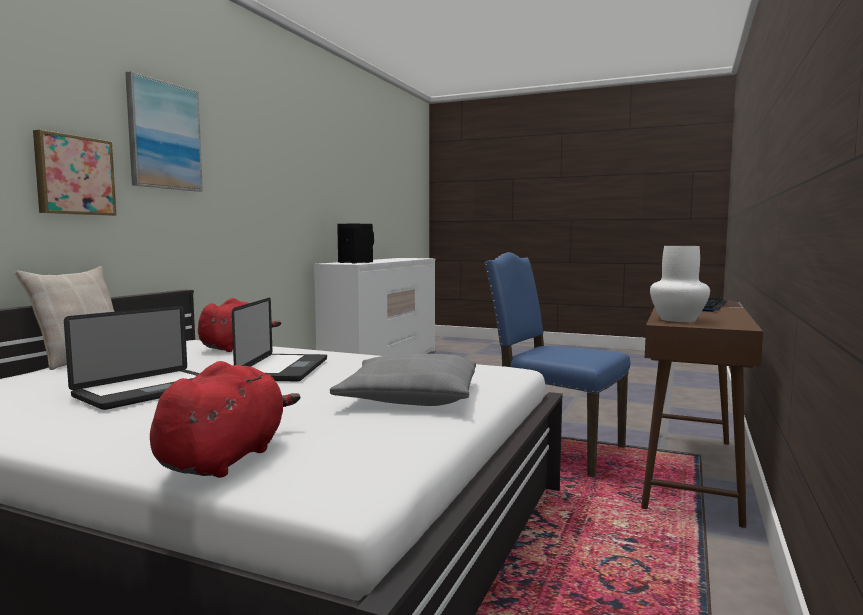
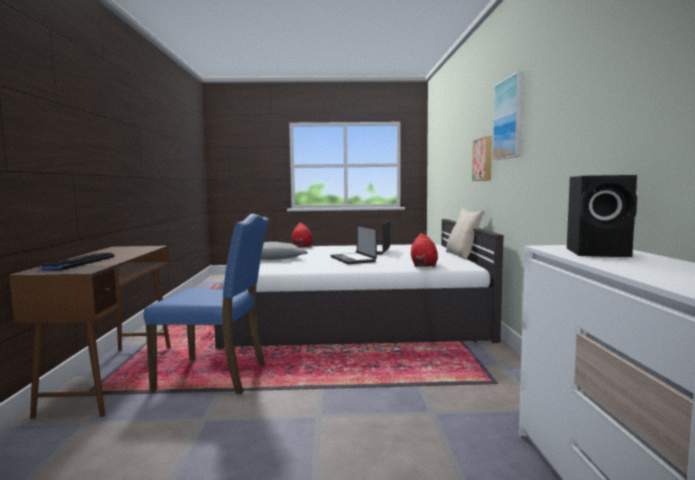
camera: 155 degrees right, 0 degrees up
white vase [650,246,710,322] -> none

